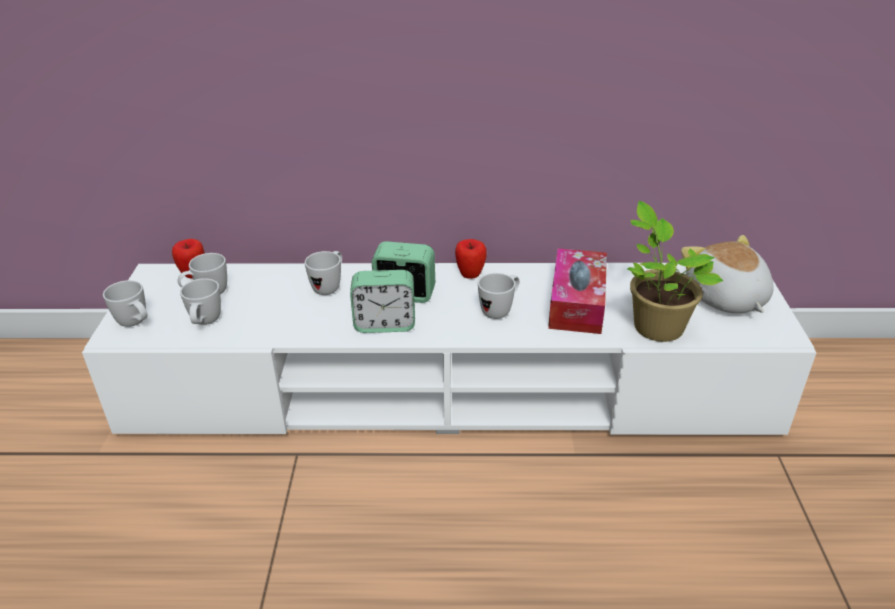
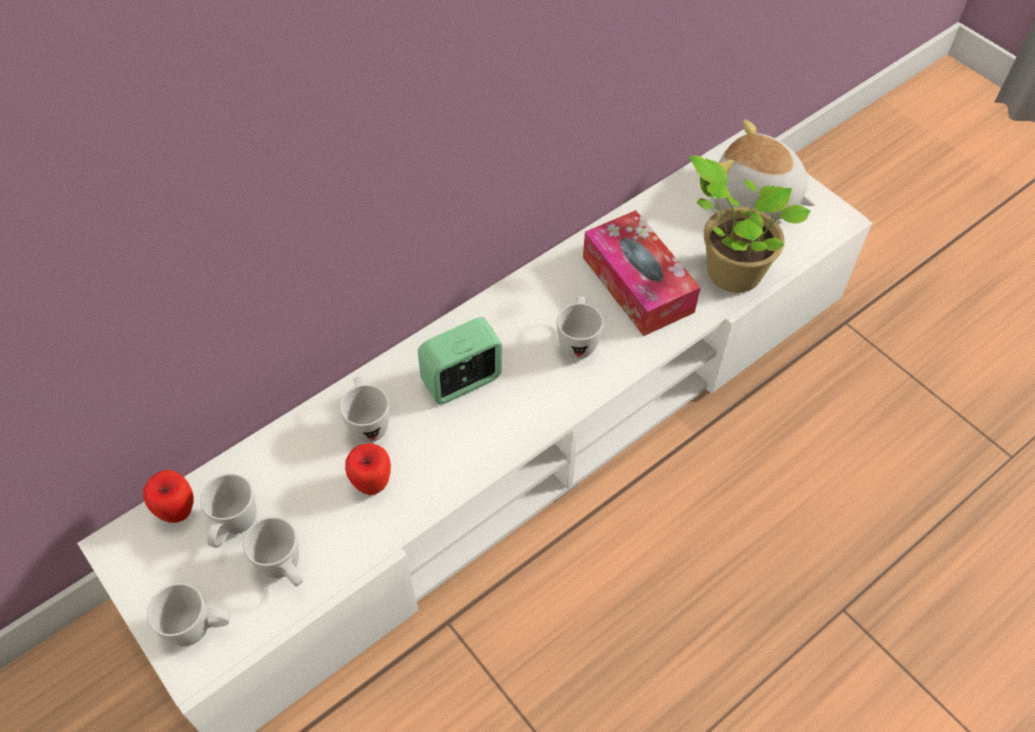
camera: 40 degrees left, 20 degrees up
alarm clock [350,270,415,333] -> none
apple [455,239,487,279] -> apple moved to [345,443,391,495]

